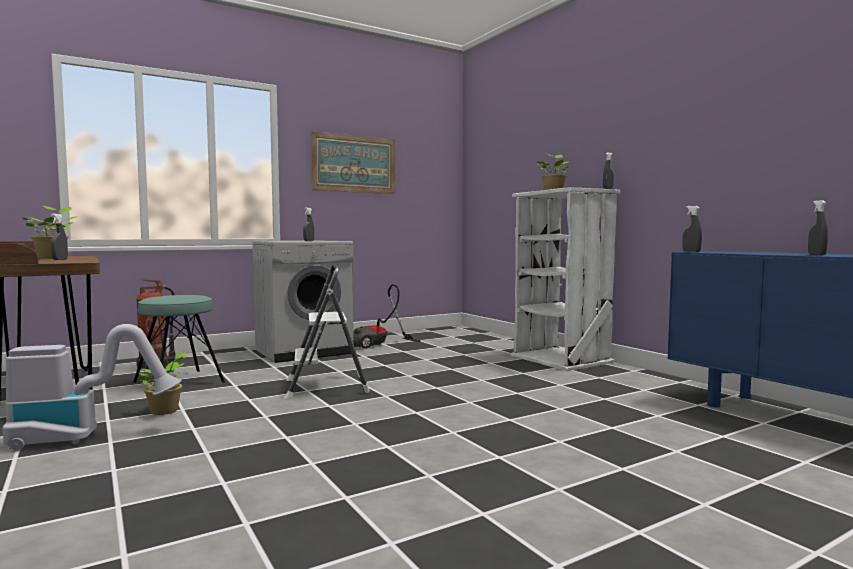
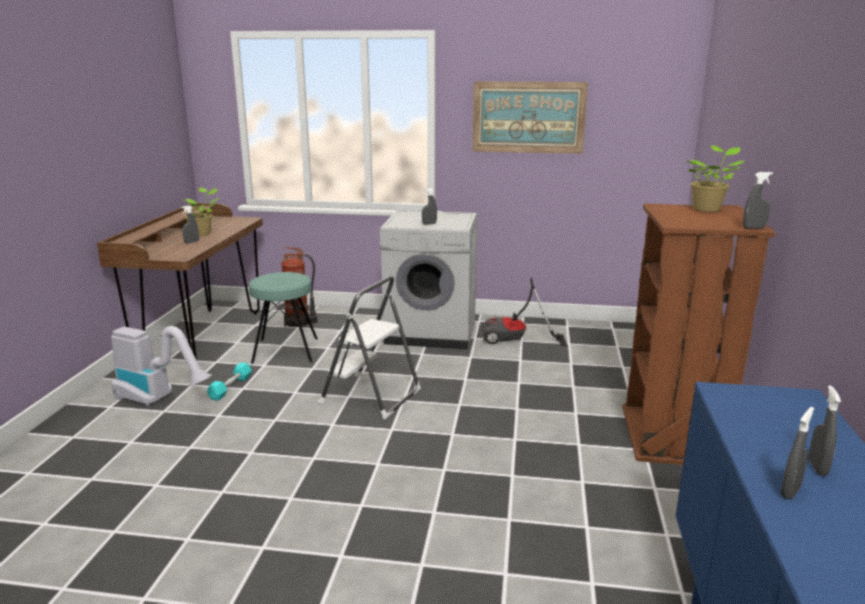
camera: 40 degrees right, 15 degrees up
potted plant [137,351,186,415] -> turquoise dumbbell [207,362,252,401]
white bookcase [511,187,620,371] -> brown bookcase [622,203,775,465]
grey spray bottle [682,206,702,252] -> grey spray bottle moved to [809,385,841,476]

